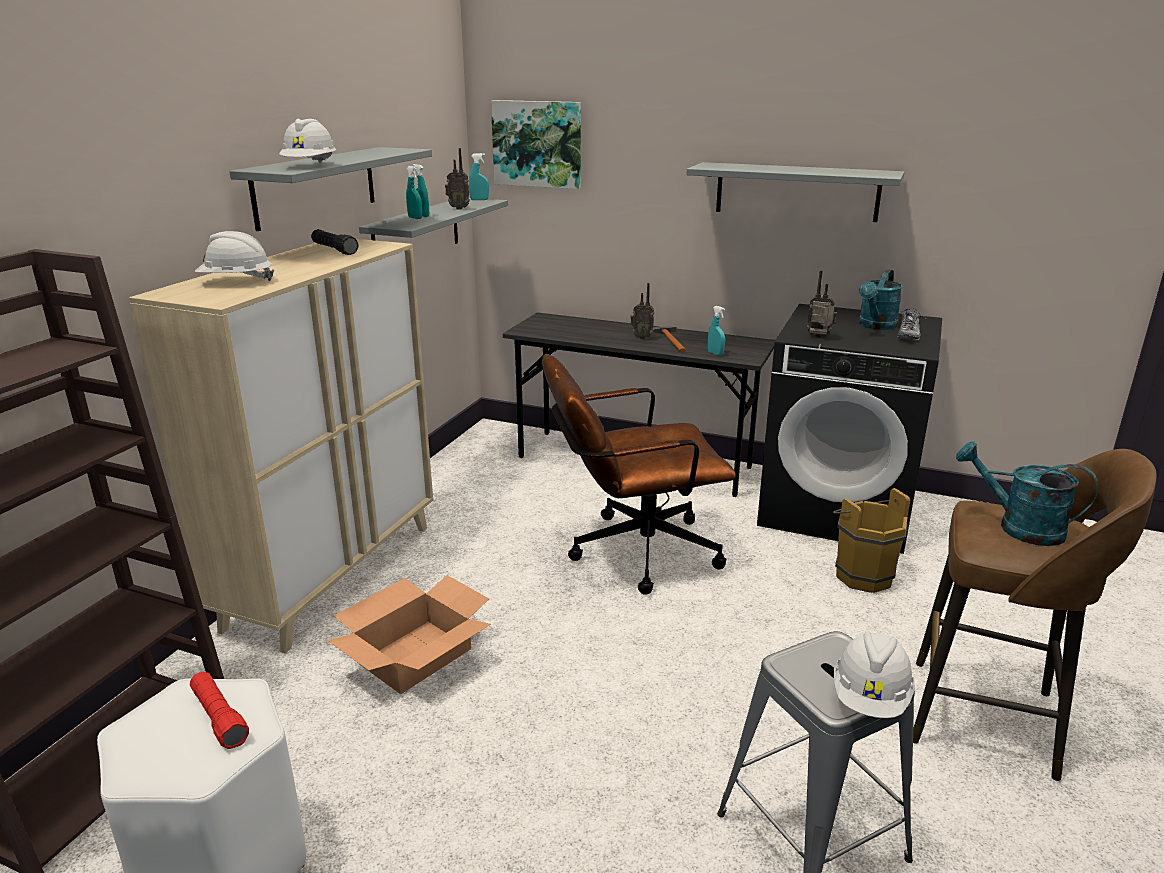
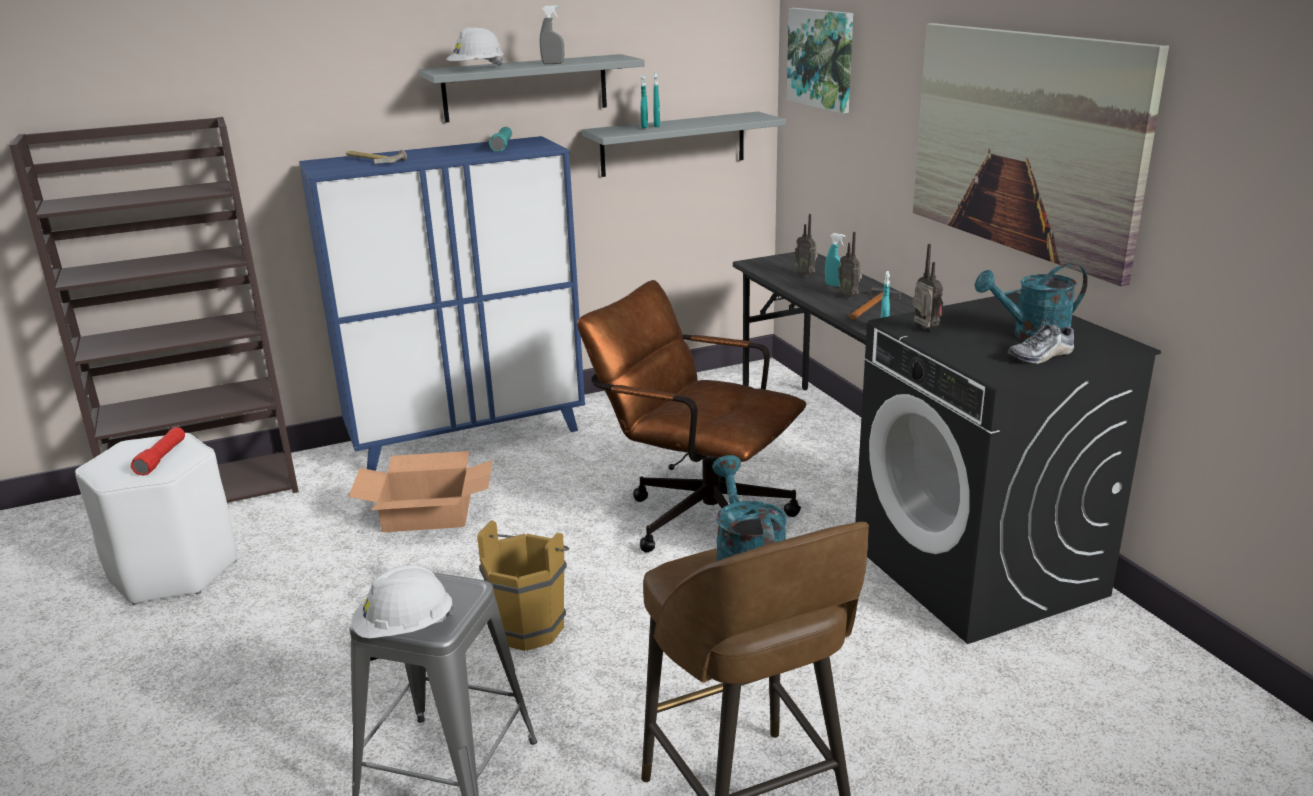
camera: 45 degrees right, 0 degrees up
beige cabinet [129,239,433,654] -> blue cabinet [299,136,585,471]
white hard hat [195,231,274,281] -> hammer [346,150,407,164]
black flashlight [311,229,359,255] -> turquoise flashlight [489,127,512,152]
radio [445,148,470,210] -> radio moved to [795,214,818,276]
turquoise spray bottle [469,153,489,200] -> turquoise spray bottle moved to [825,233,845,287]
grey shelf [686,162,904,222] -> picture [913,23,1169,286]
brown bucket [833,488,910,593] -> brown bucket moved to [477,520,569,651]
none -> grey spray bottle [540,5,564,64]

